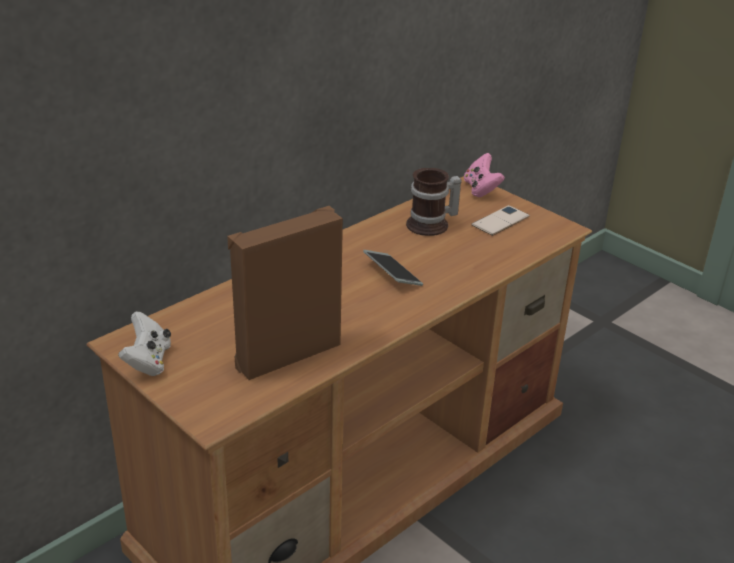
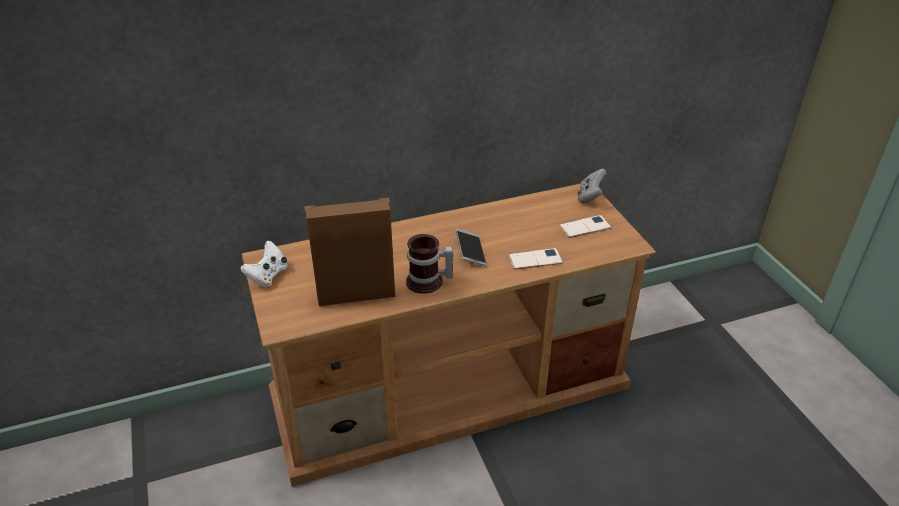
camera: 25 degrees right, 5 degrees up
mug [406,168,462,236] -> mug moved to [406,234,453,294]
pink game controller [464,153,505,197] -> grey game controller [578,169,606,204]
none -> phone [508,248,563,269]

